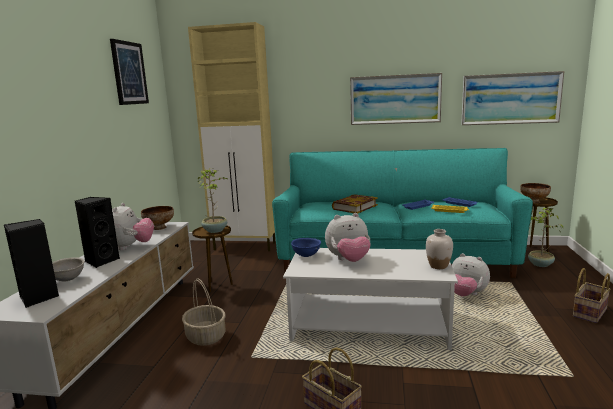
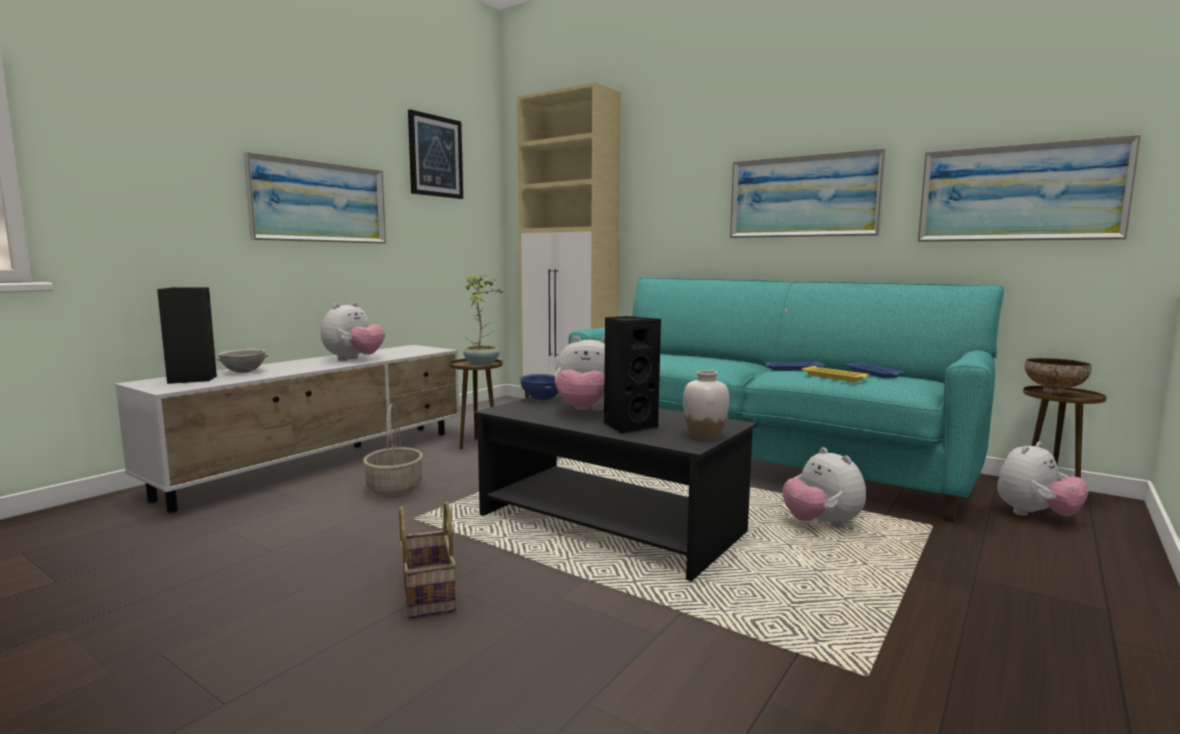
camera: 25 degrees right, 5 degrees down
black speaker [75,197,120,268] -> black speaker moved to [604,316,661,435]
bowl [141,206,174,230] -> none
white coffee table [283,248,458,350] -> black coffee table [474,393,757,581]
book [332,194,378,214] -> none
potted plant [528,207,563,267] -> plush toy [997,442,1089,517]
basket [573,268,610,323] -> none
none -> picture [243,152,386,244]

